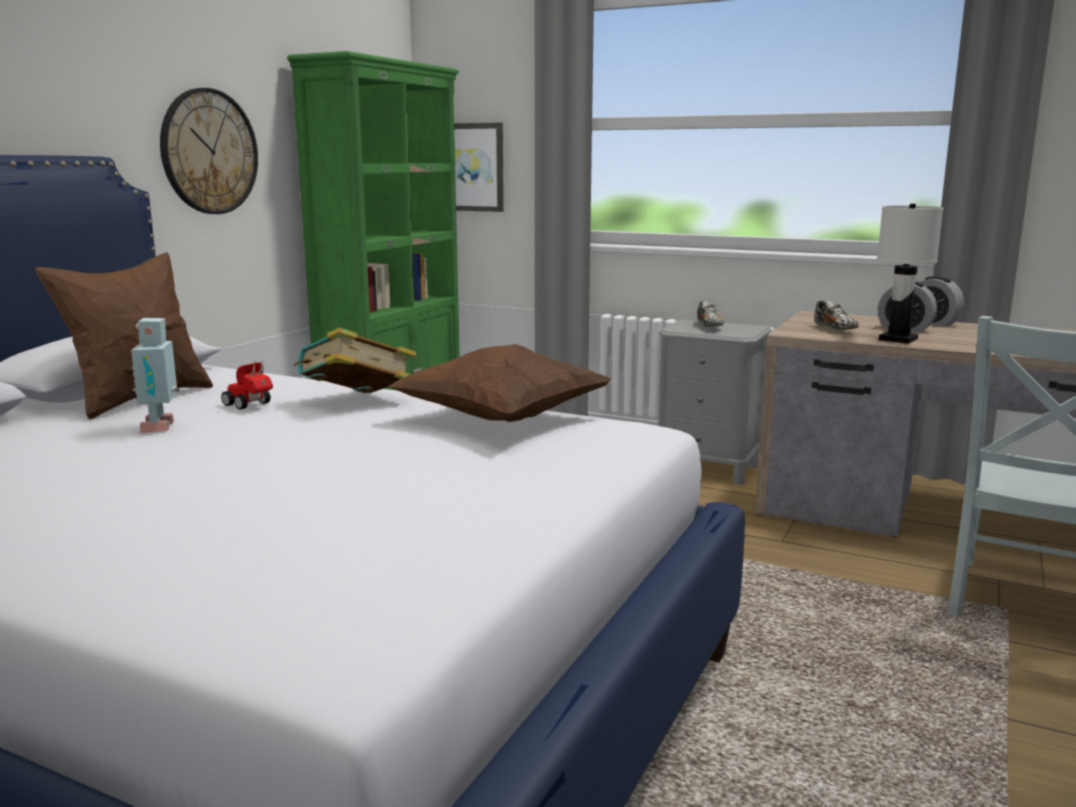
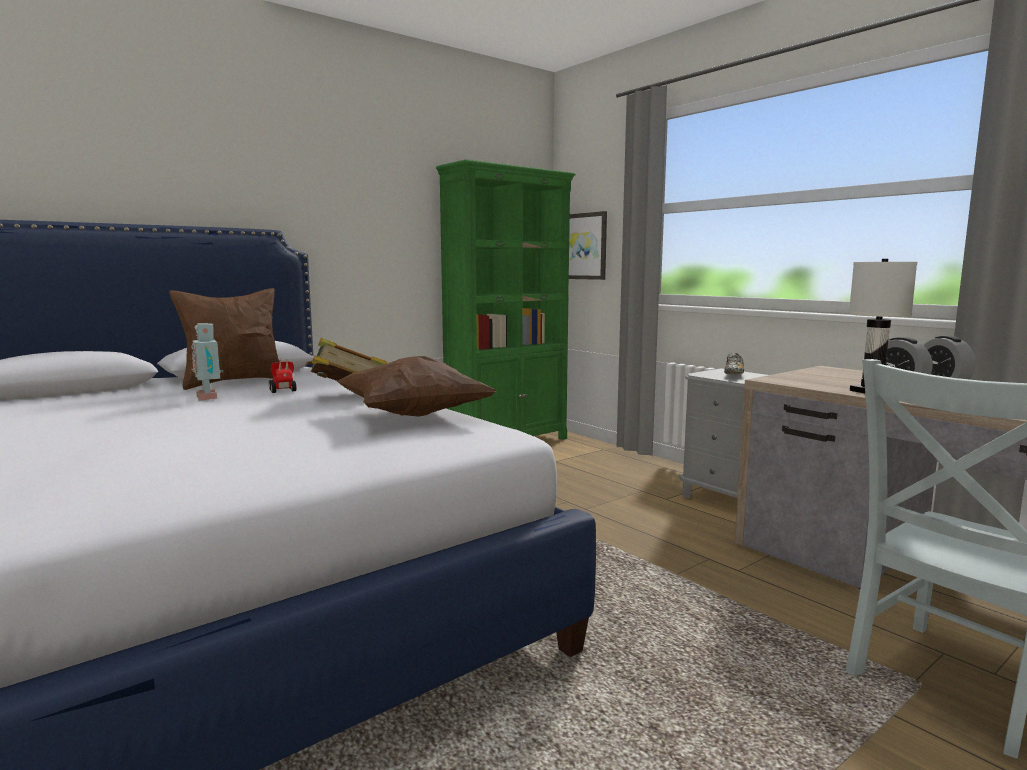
camera: 25 degrees right, 5 degrees down
toy robot [131,318,179,433] -> toy robot turned 45 degrees counterclockwise [191,323,224,401]
wall clock [160,88,258,214] -> none
shoe [814,301,859,330] -> none

